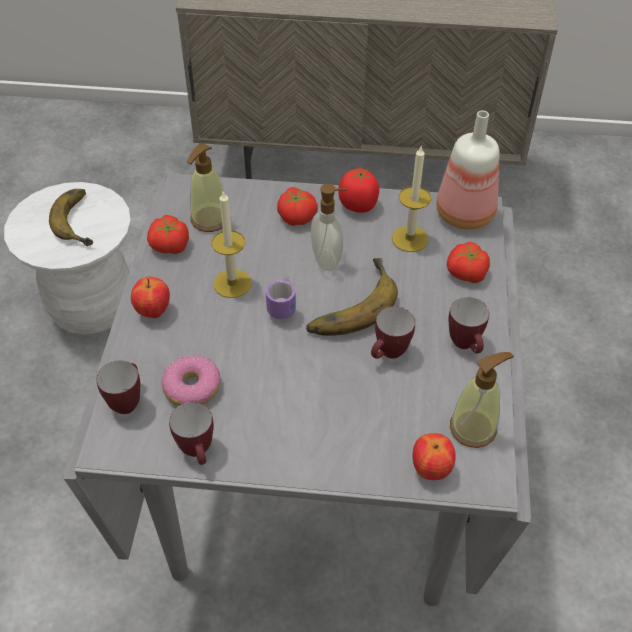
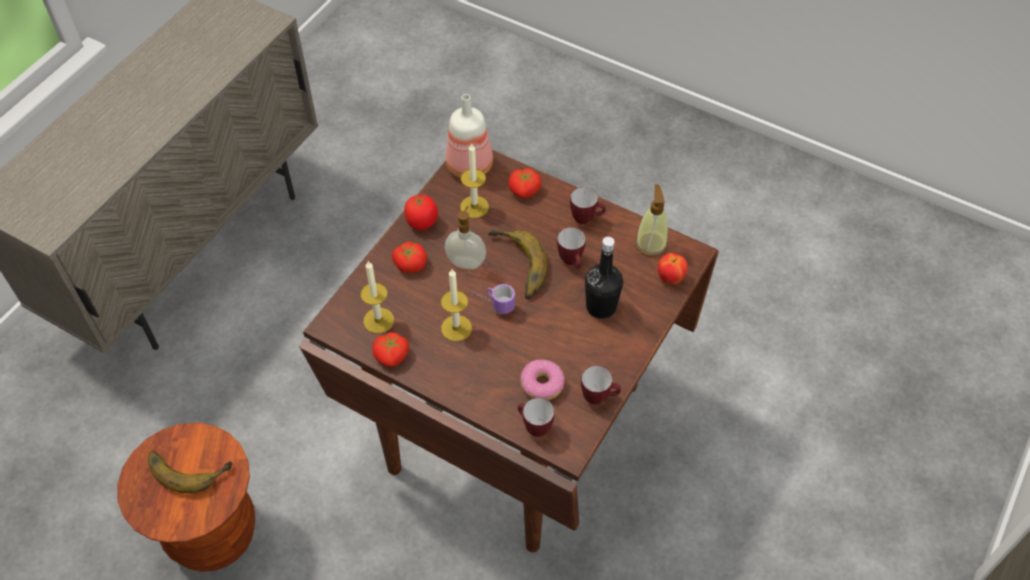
camera: 65 degrees left, 5 degrees up
white stool [4,182,131,334] -> brown stool [117,423,255,572]
grey dining table [63,173,531,606] -> brown dining table [299,150,719,553]
apple [131,277,170,318] -> none
soap dispenser [187,143,224,232] -> candle [360,261,394,334]
none -> black bottle [585,237,623,319]

